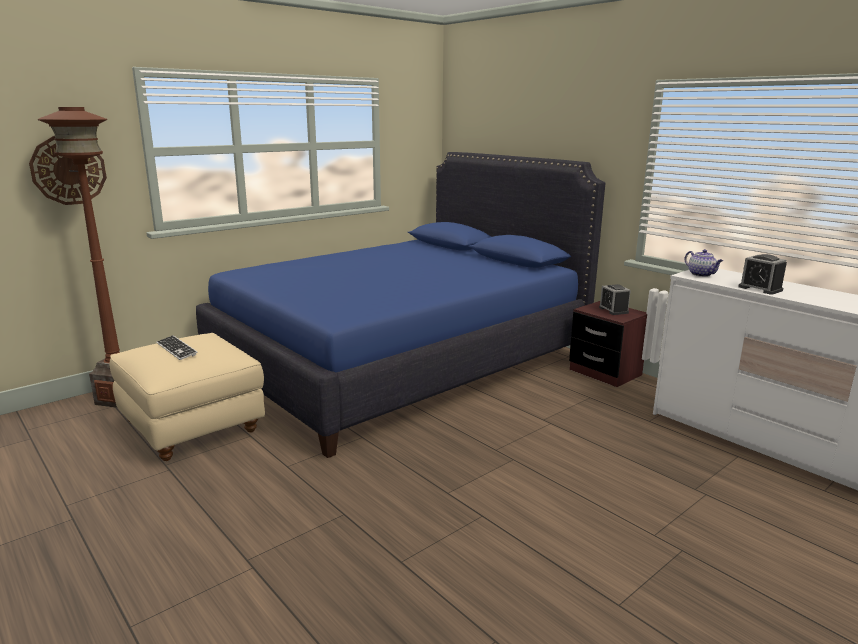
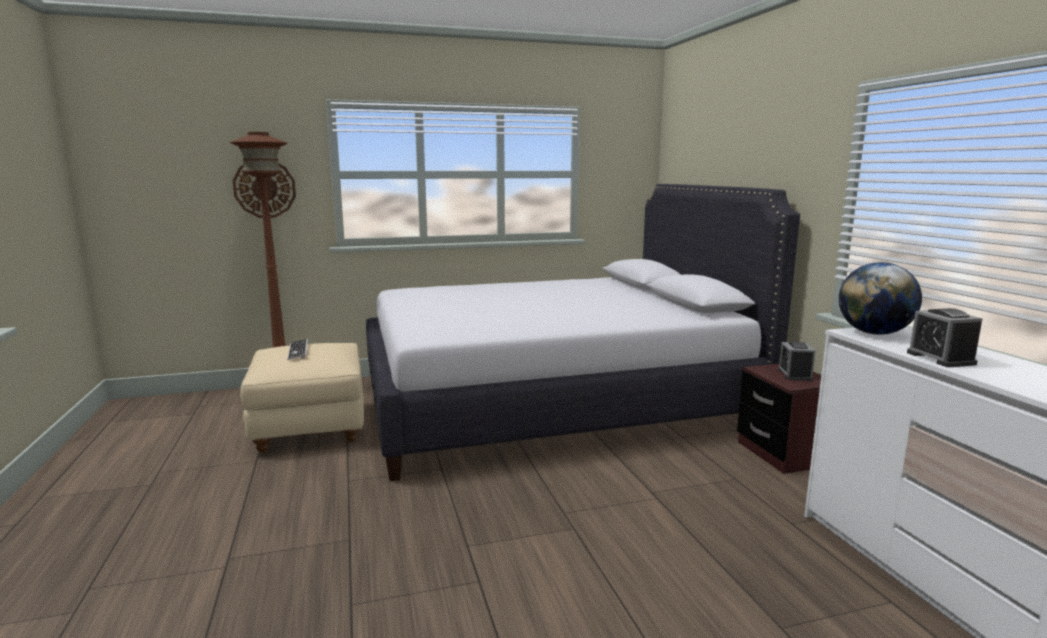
camera: 25 degrees right, 5 degrees down
blue bed [196,152,606,458] -> white bed [366,184,800,481]
teapot [685,249,723,277] -> globe [839,262,922,335]

